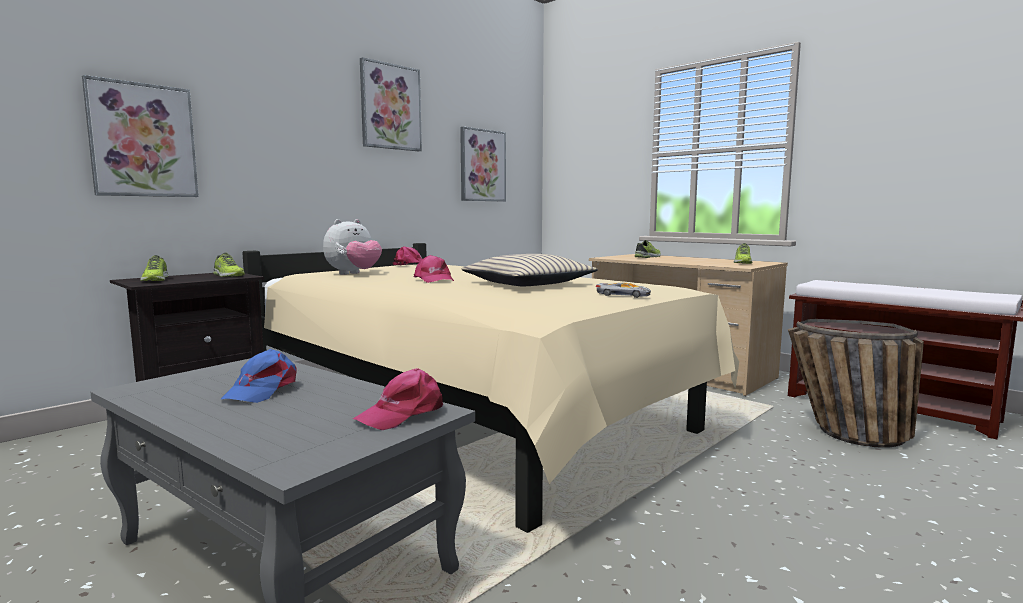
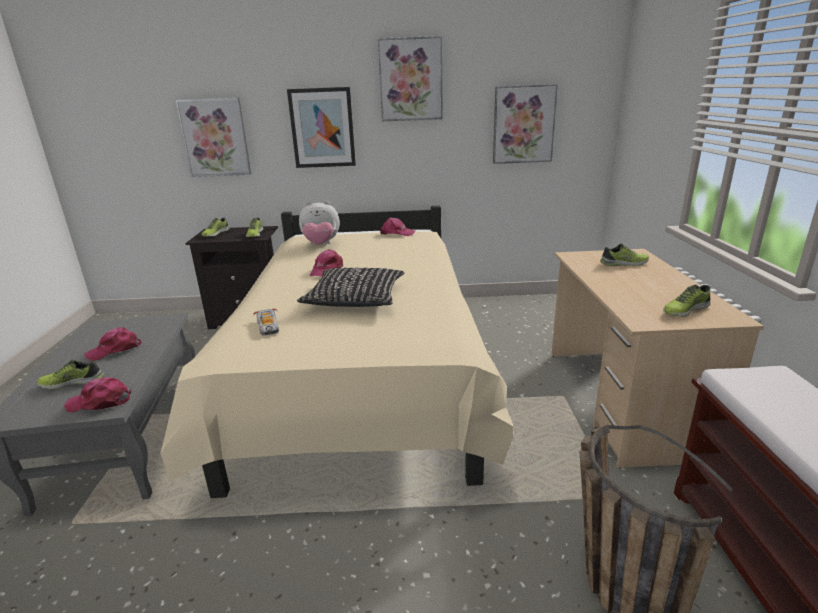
camera: 45 degrees right, 15 degrees up
blue cap [220,349,297,403] -> pink cap [84,327,142,361]
beige pillow [461,254,598,286] -> black pillow [297,268,405,307]
toy car [596,283,651,298] -> toy car moved to [253,309,279,336]
none -> shoe [37,360,104,389]
none -> picture [287,87,356,168]

